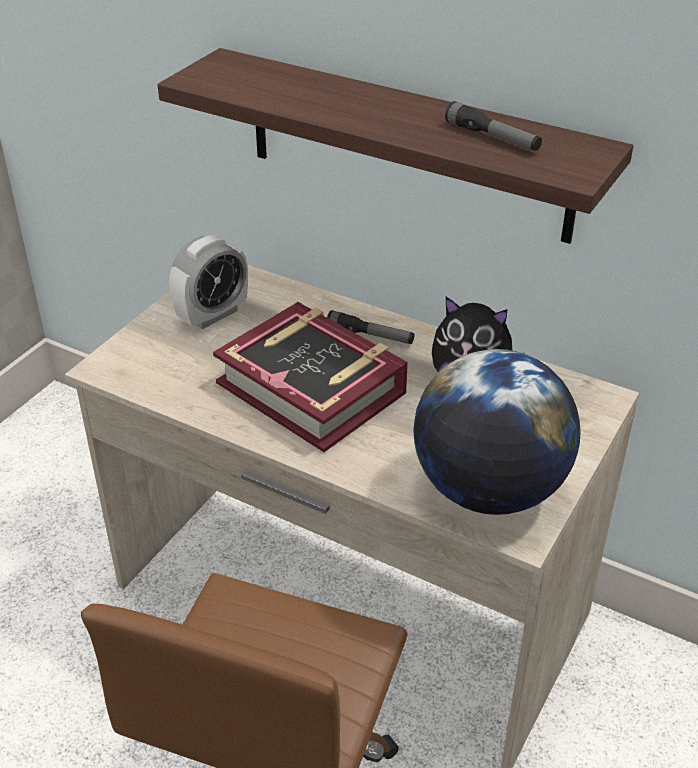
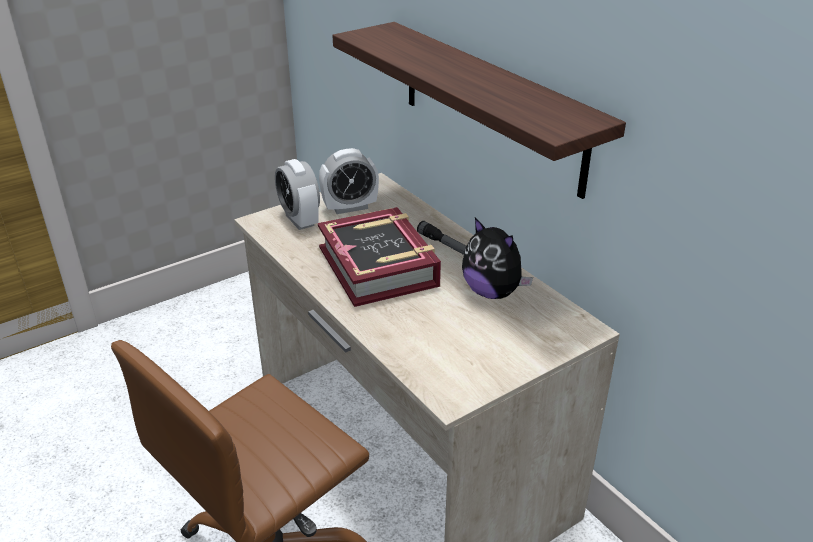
camera: 25 degrees right, 5 degrees down
globe [413,349,581,515] -> none
flashlight [445,101,542,151] -> none
none -> alarm clock [275,159,320,230]

